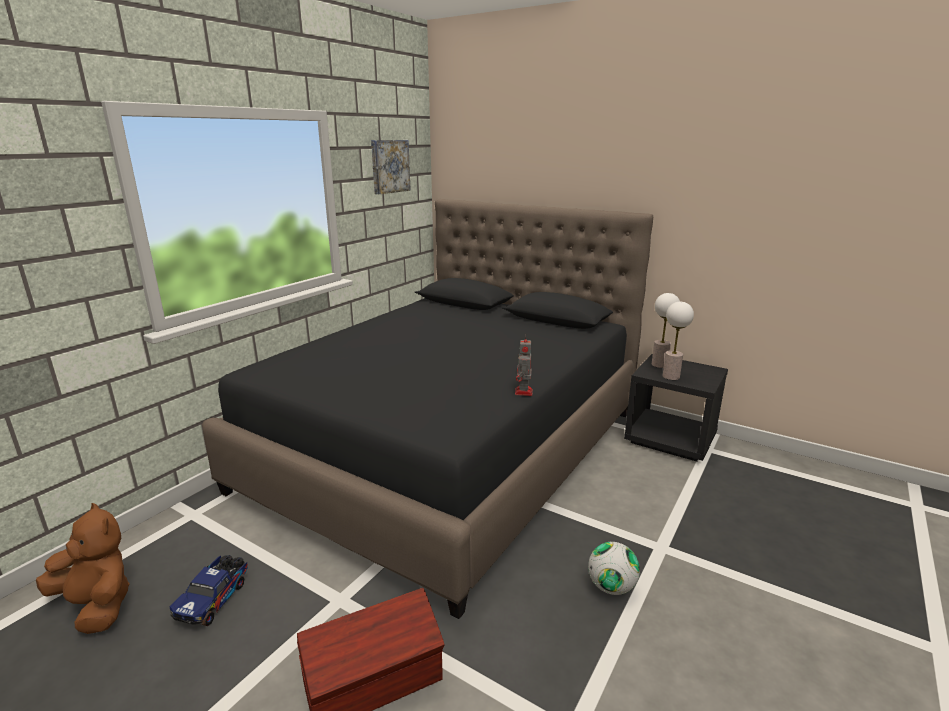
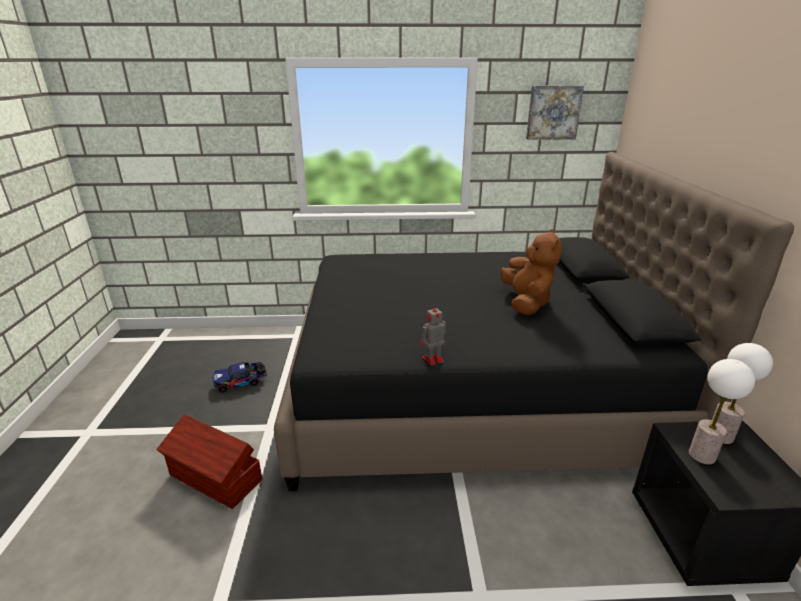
camera: 55 degrees right, 5 degrees up
brown plush toy [36,503,130,634] -> brown plush toy moved to [500,229,562,315]
football [588,542,640,595] -> none

